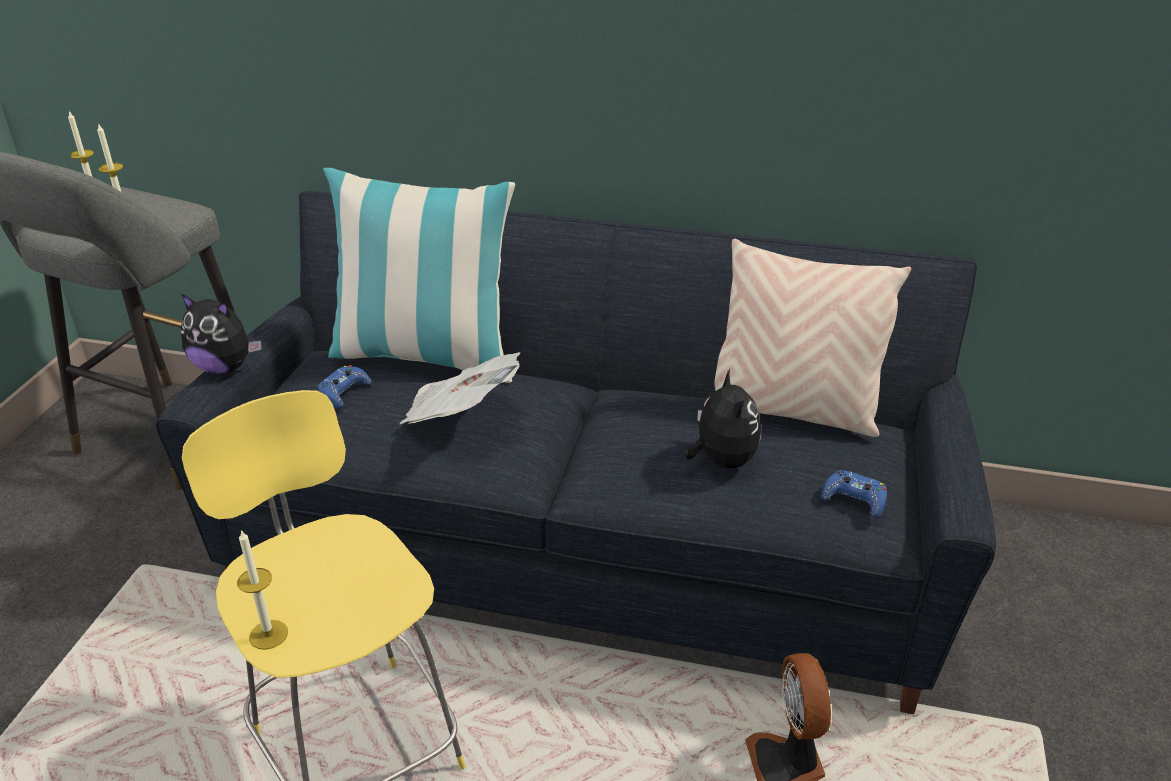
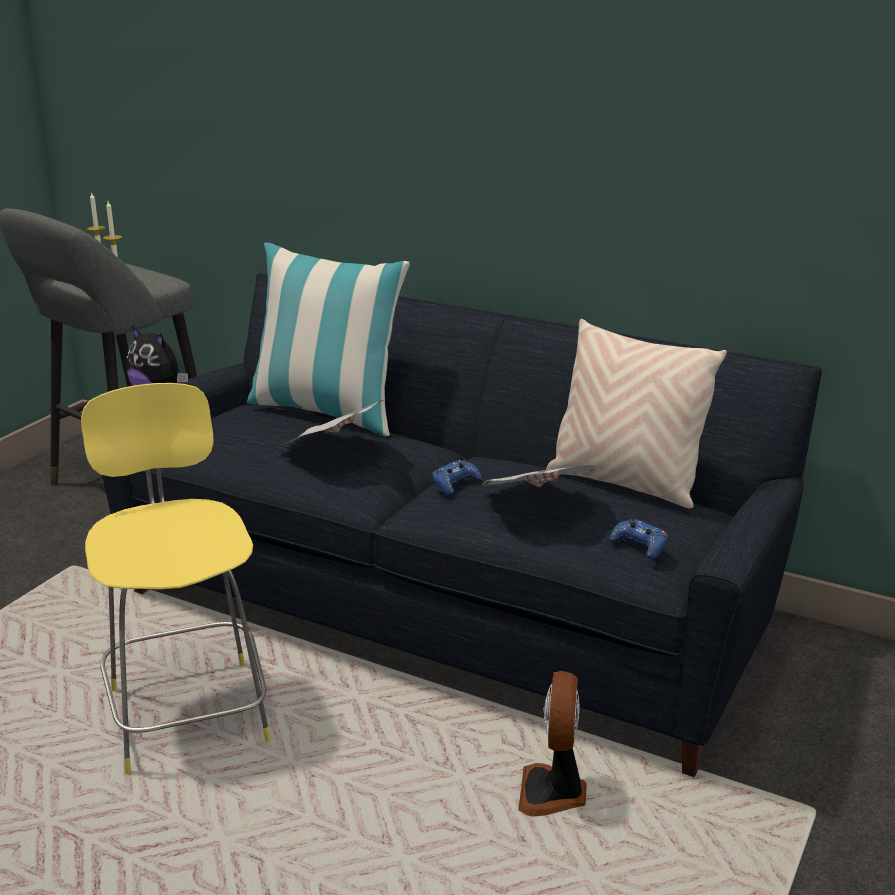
camera: 15 degrees right, 10 degrees down
candle [237,529,288,650] -> none
blue game controller [317,365,372,409] -> blue game controller moved to [432,460,482,495]
plush toy [683,369,761,468] -> newspaper [481,465,596,487]

